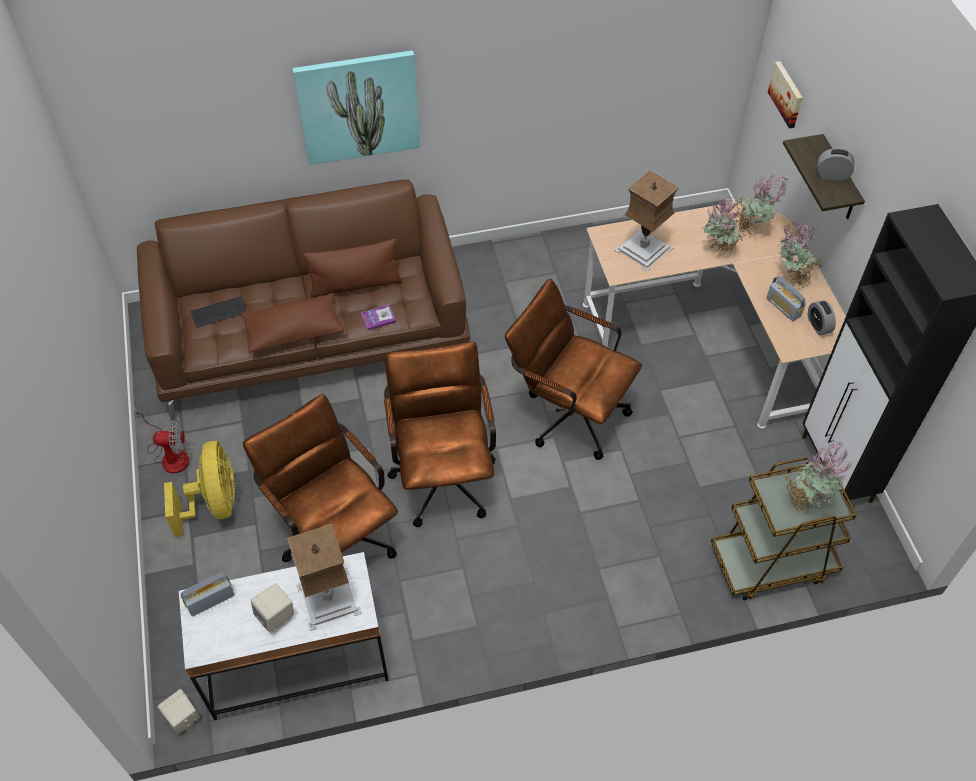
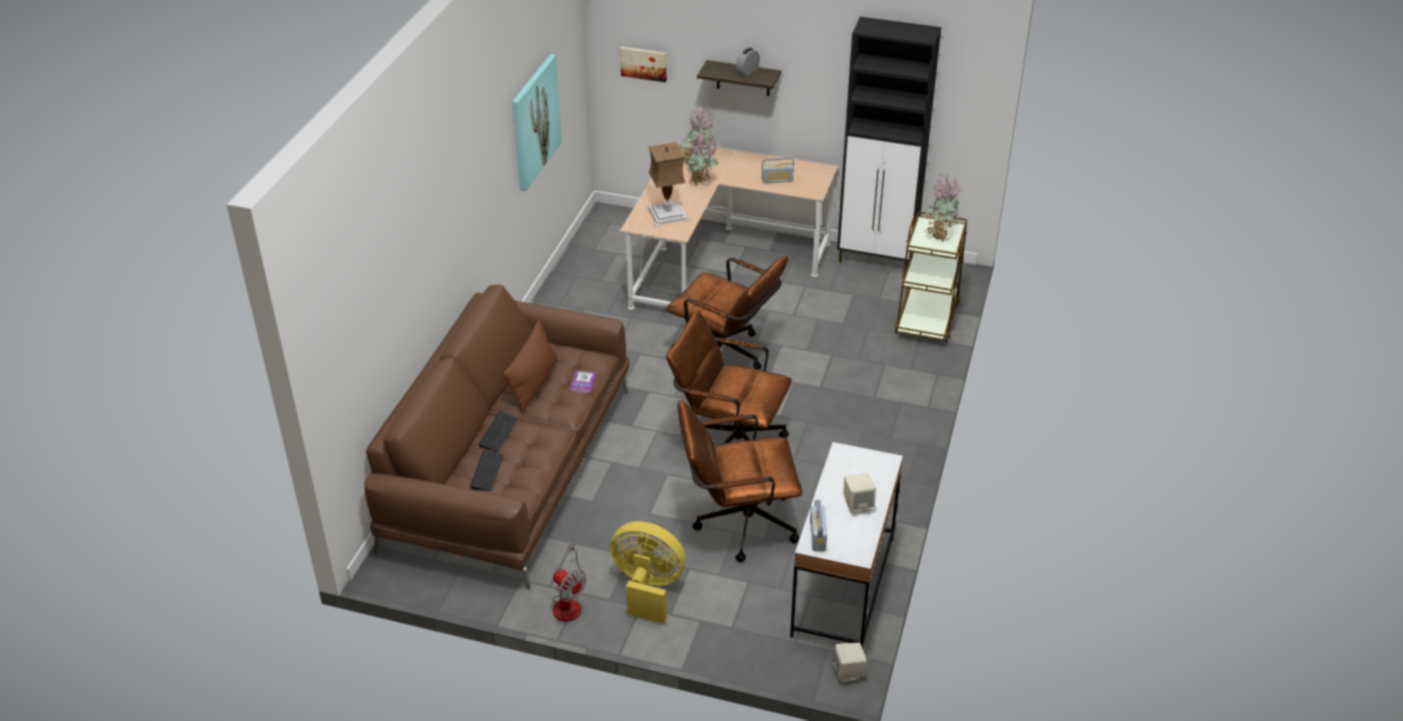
camera: 60 degrees left, 15 degrees down
fan [134,407,189,474] -> fan turned 105 degrees clockwise [552,542,586,622]
brown pillow [241,293,344,353] -> none
table lamp [288,524,362,631] -> none
picture [292,50,420,165] -> picture moved to [512,54,562,191]
brown office chair [505,279,642,460] -> brown office chair turned 120 degrees counterclockwise [666,256,788,369]
potted plant [778,221,822,290] -> none
alarm clock [808,300,836,335] -> none
none -> keyboard [478,411,518,451]

